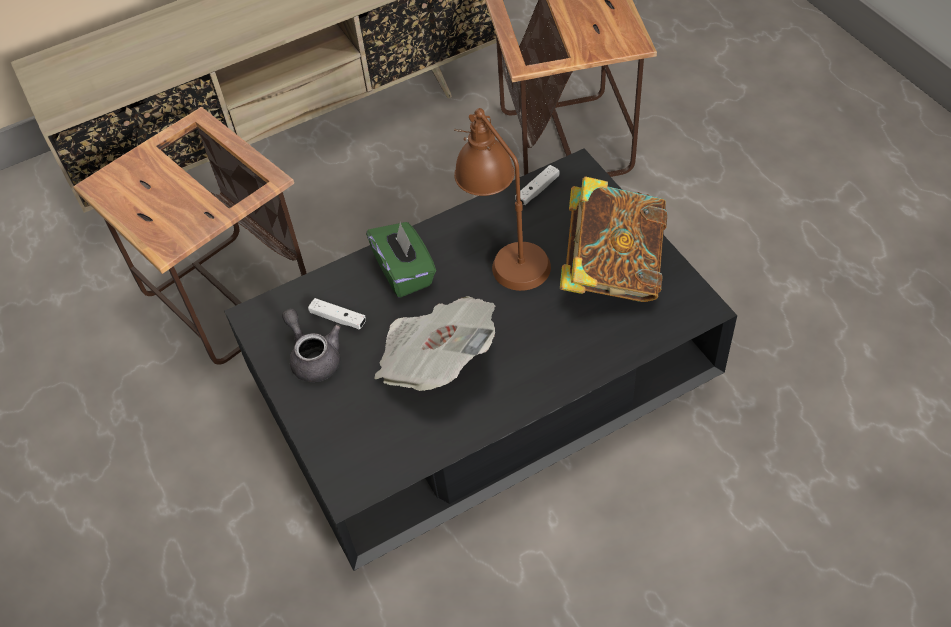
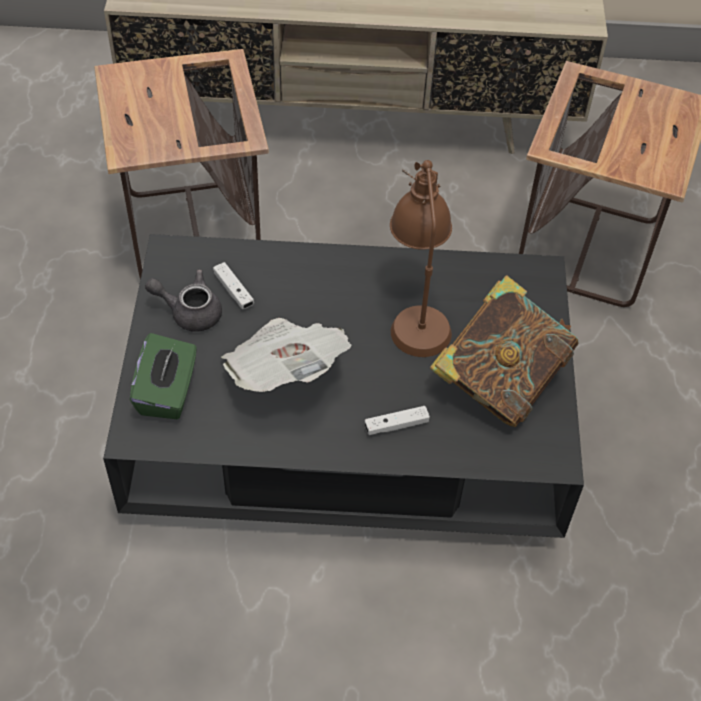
camera: 25 degrees right, 0 degrees up
grey teapot [282,308,341,382] -> grey teapot turned 75 degrees counterclockwise [145,269,222,332]
green tissue box [366,221,436,298] -> green tissue box moved to [130,333,197,419]
white game controller [515,165,560,205] -> white game controller moved to [364,406,430,435]

